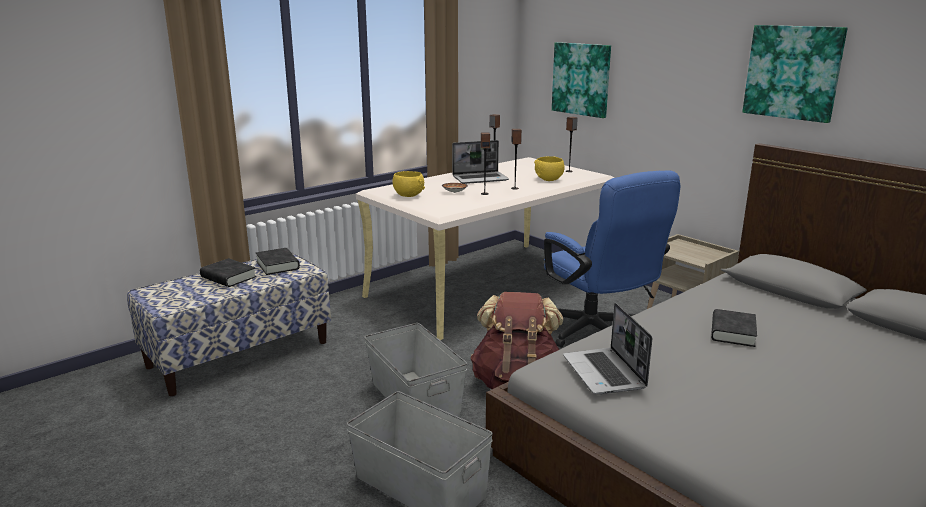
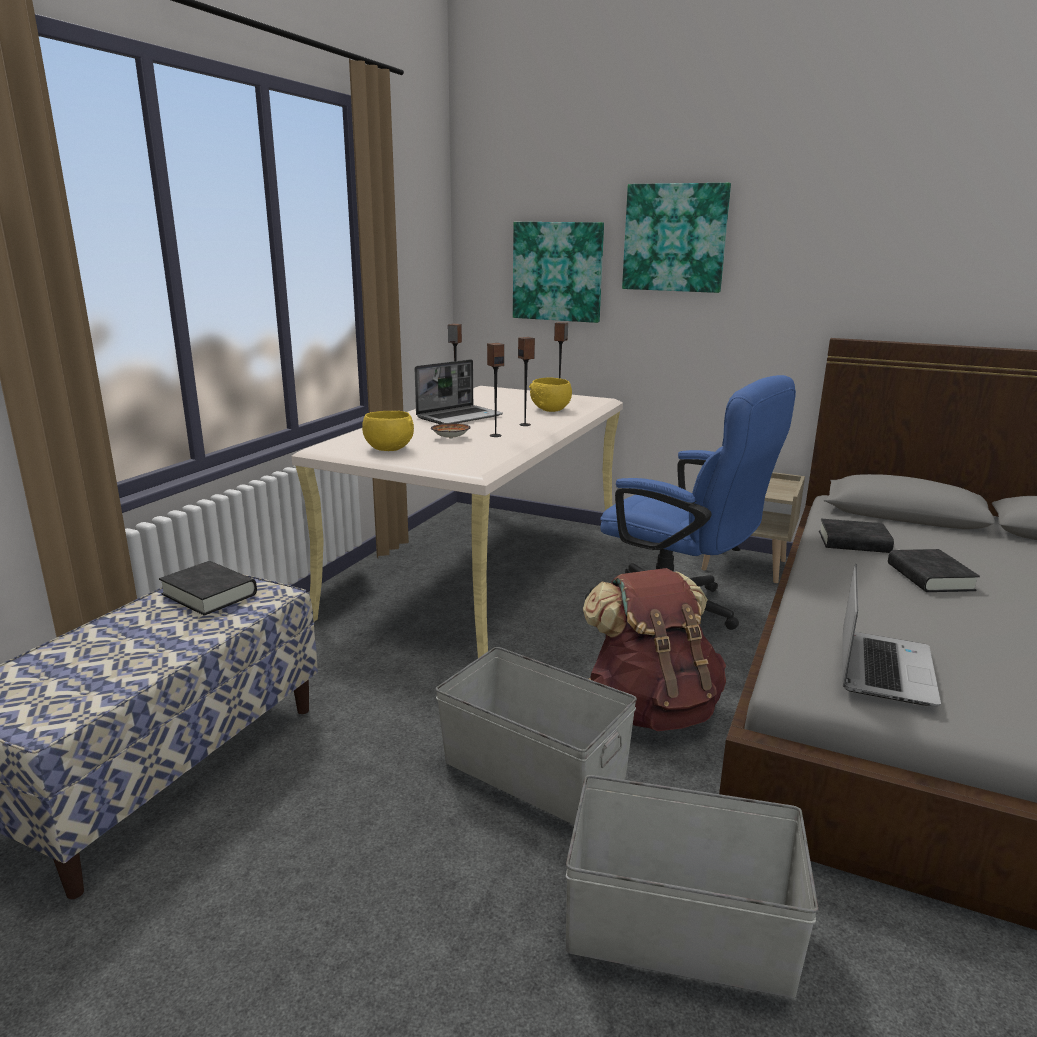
camera: 25 degrees left, 0 degrees up
black book [200,258,256,287] -> black book moved to [819,519,894,553]
laptop [563,303,652,394] -> laptop turned 120 degrees counterclockwise [842,564,941,706]
picture [742,25,847,123] -> picture moved to [622,183,731,293]

